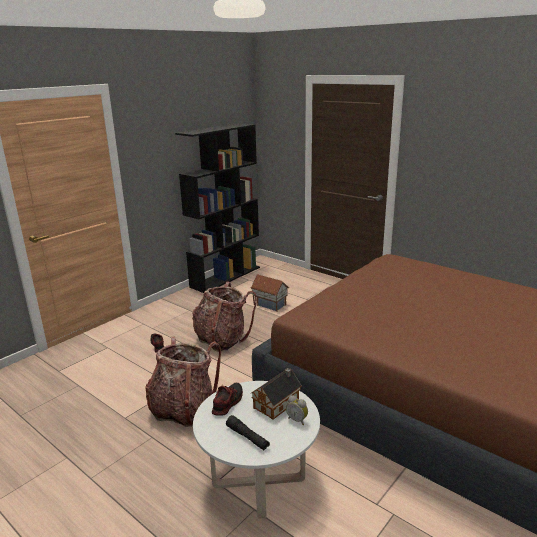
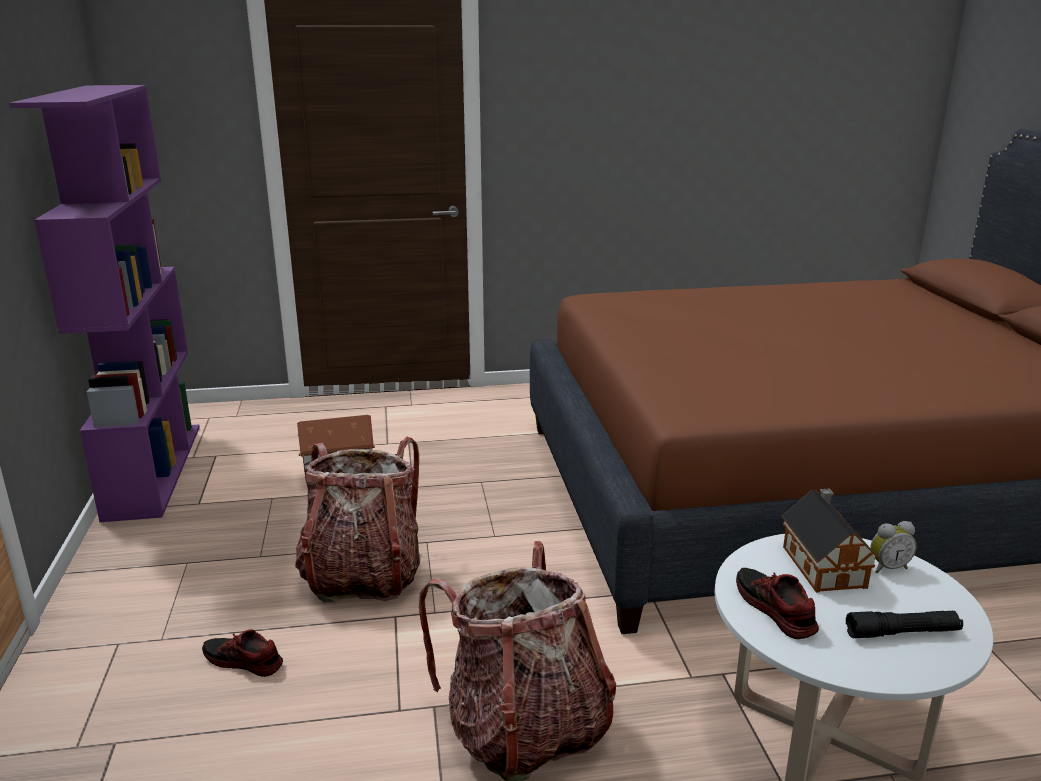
camera: 50 degrees left, 0 degrees up
black bookcase [175,123,260,293] -> purple bookcase [9,85,200,522]

